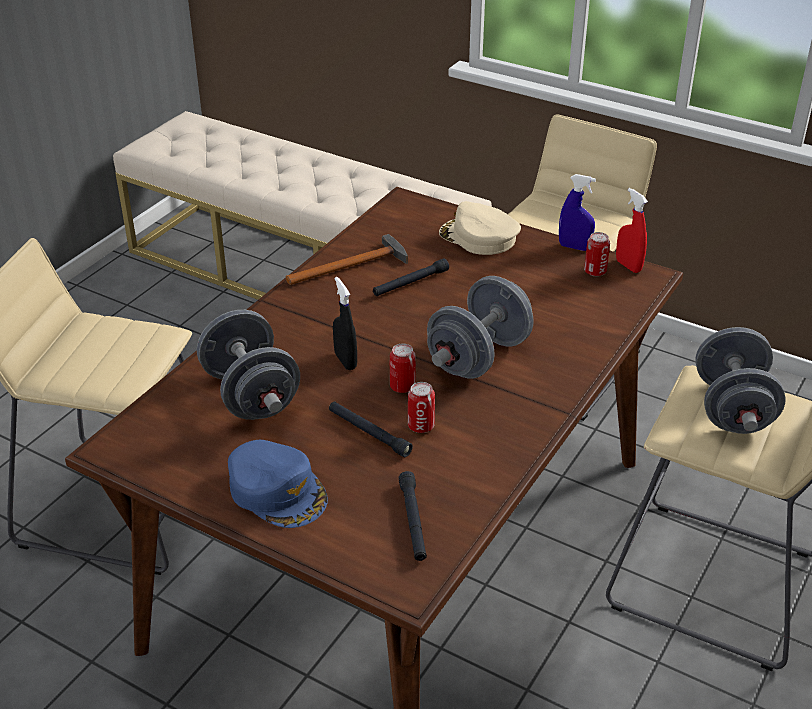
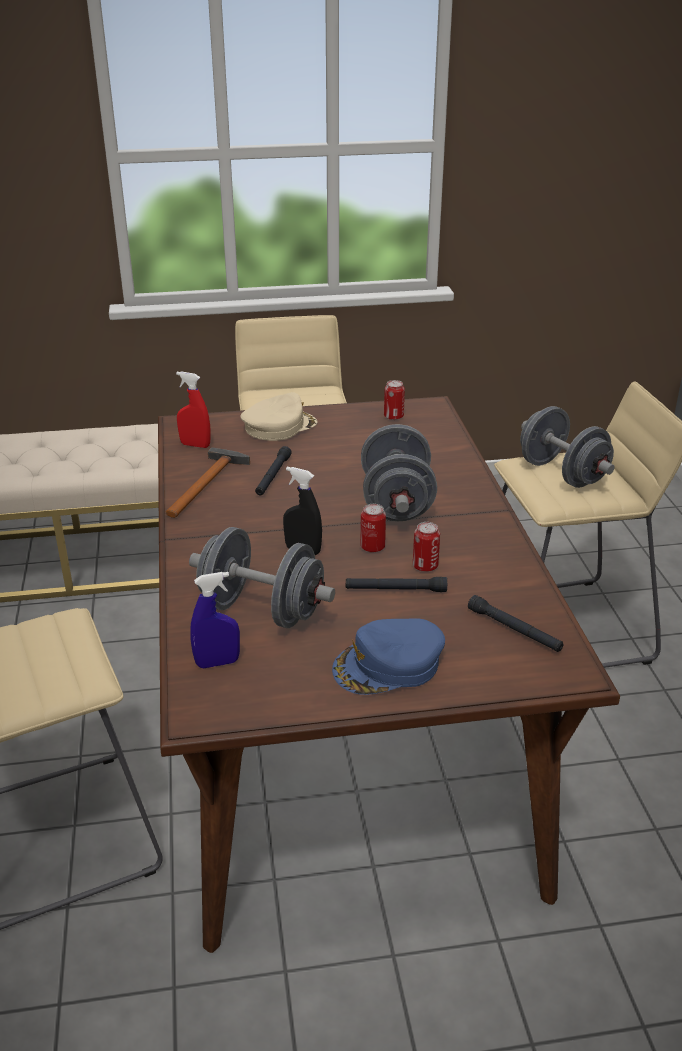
camera: 40 degrees left, 5 degrees down
blue cap [228,440,328,528] -> blue cap turned 150 degrees clockwise [332,618,445,695]
beige cap [439,201,521,255] -> beige cap turned 150 degrees clockwise [240,392,318,441]
blue spray bottle [559,174,596,251] -> blue spray bottle moved to [190,572,240,668]
red spray bottle [616,188,648,273] -> red spray bottle moved to [176,371,211,448]

